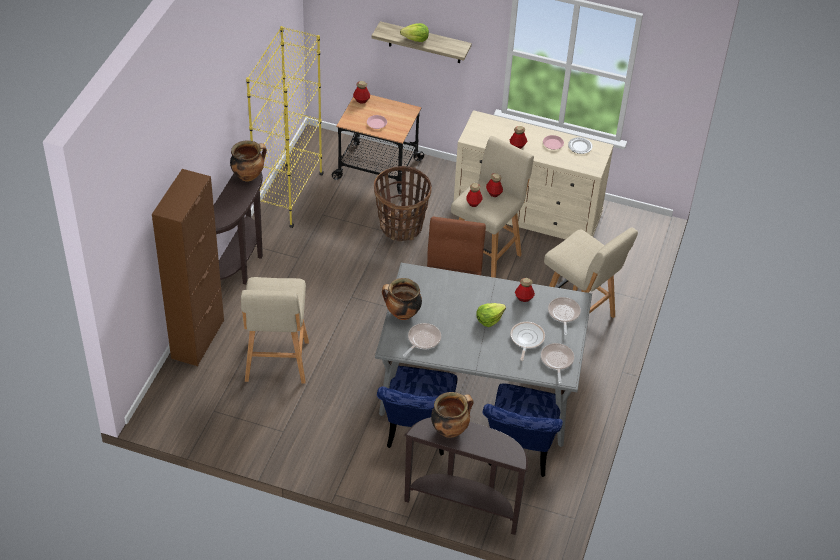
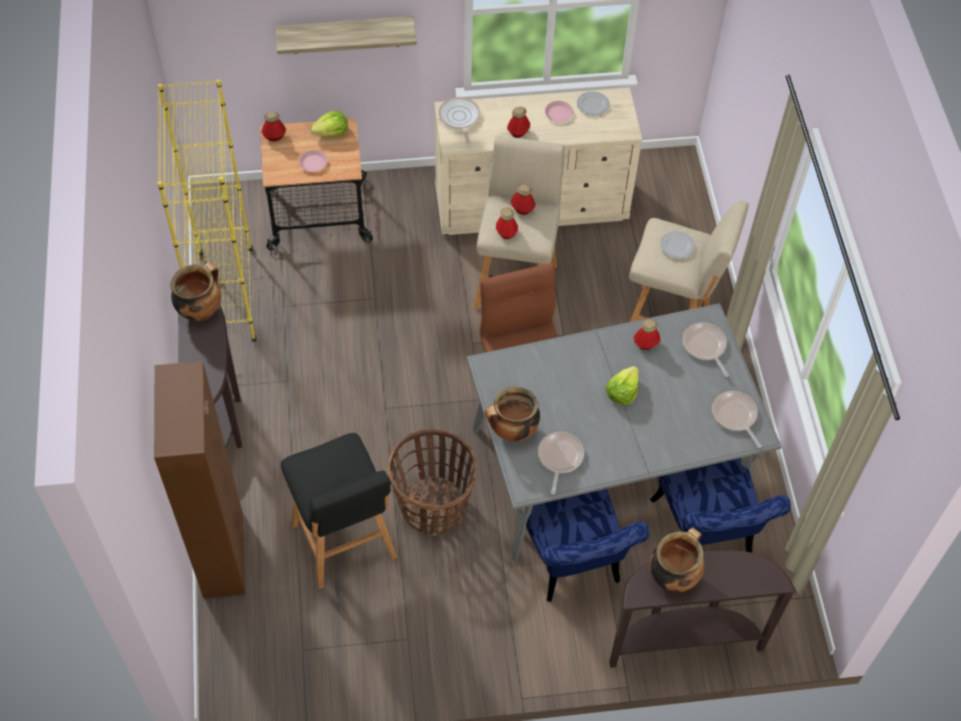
camera: 25 degrees left, 10 degrees up
beige stool [241,277,309,384] -> black stool [281,433,397,589]
basket [374,166,432,241] -> basket moved to [388,428,477,536]
lettuce [400,23,429,42] -> lettuce moved to [310,111,348,137]
frying pan [511,322,545,361] -> frying pan moved to [438,97,480,144]
none -> plate [660,231,695,259]

